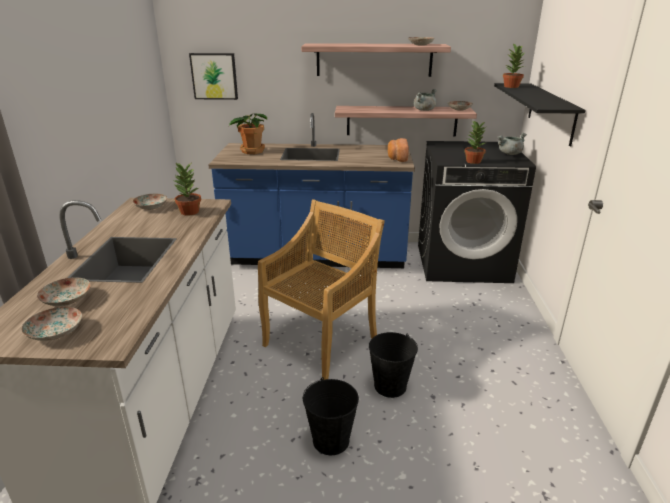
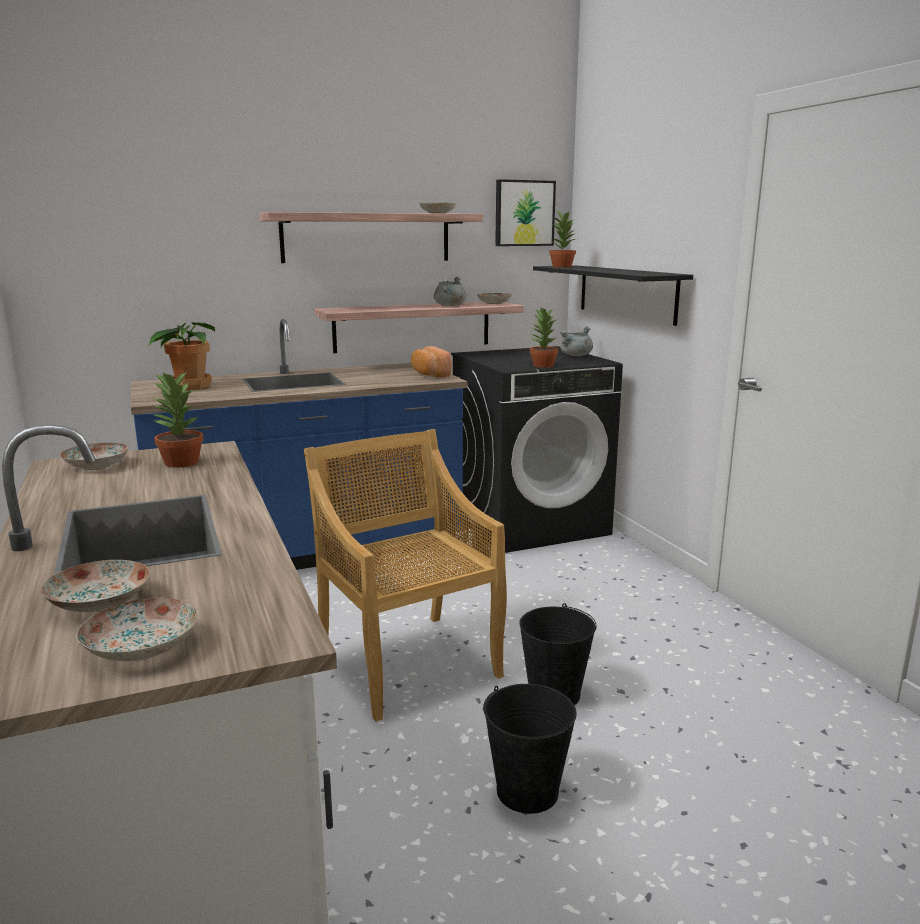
camera: 25 degrees left, 10 degrees down
picture [189,53,238,100] -> picture moved to [495,179,556,246]
beige chair [258,199,385,380] -> beige chair turned 45 degrees counterclockwise [304,429,507,722]

